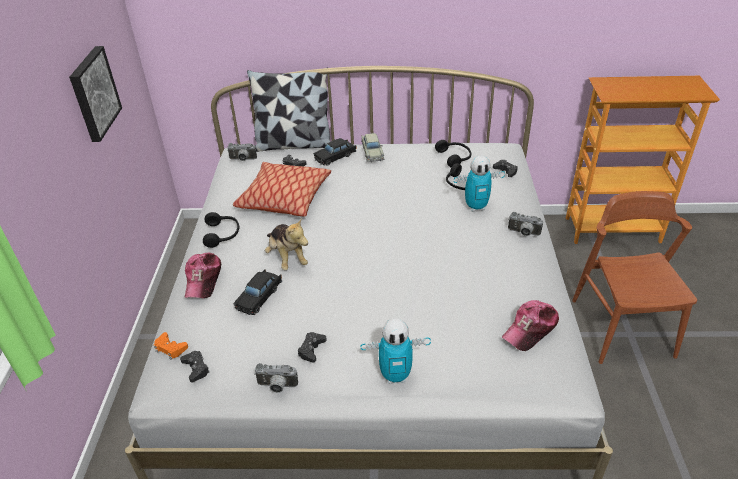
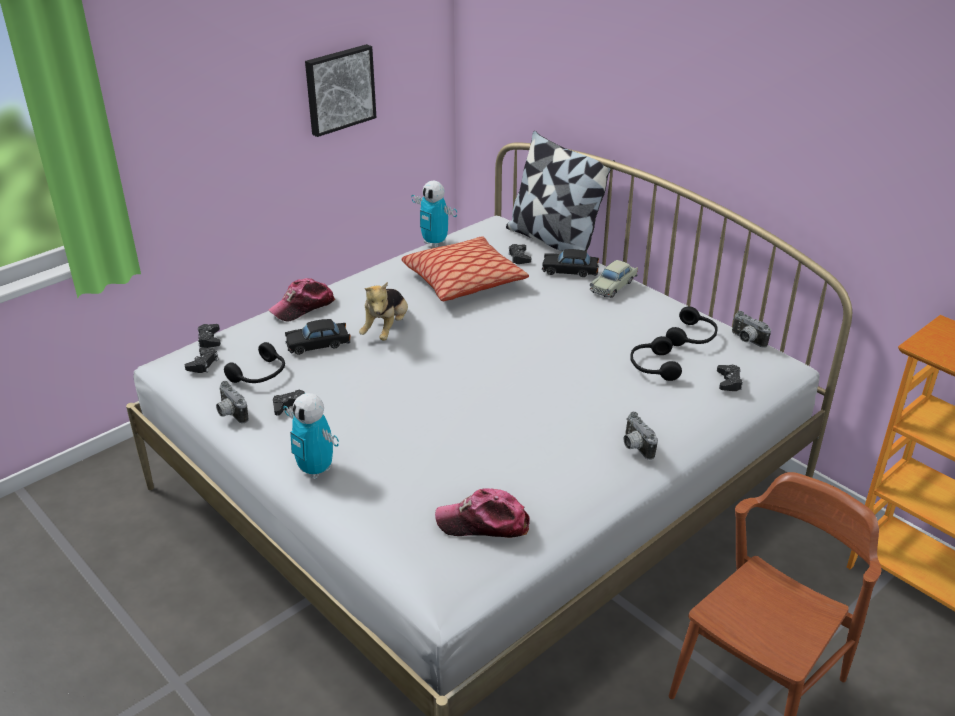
camera: 45 degrees right, 5 degrees down
orange game controller [154,332,188,360] -> black game controller [198,324,221,348]
black headphones [203,212,240,248] -> black headphones moved to [224,342,285,383]
camera [227,143,257,161] -> camera moved to [732,311,771,348]
toy robot [454,156,505,212] -> toy robot moved to [411,181,457,247]

